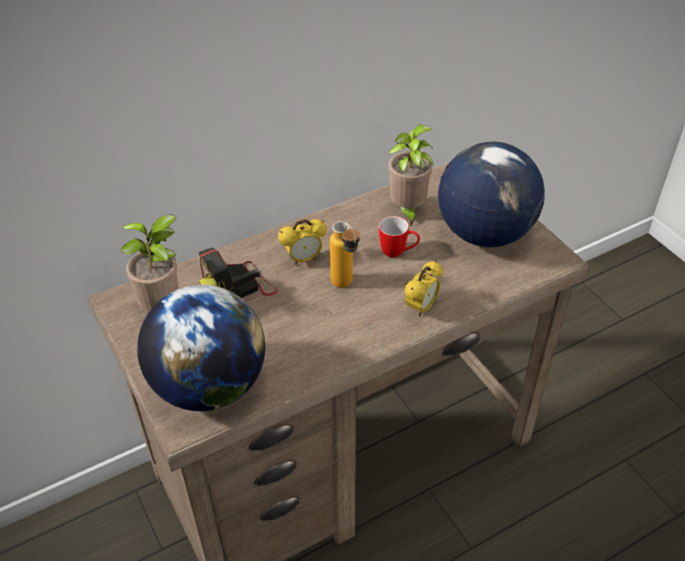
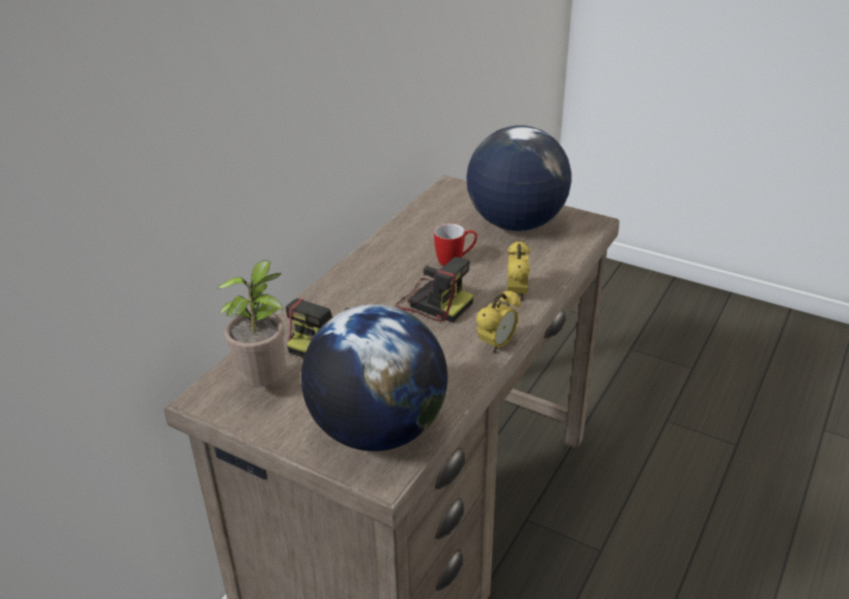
camera: 30 degrees left, 10 degrees down
alarm clock [278,219,327,265] -> alarm clock moved to [476,290,521,353]
bottle [330,221,360,288] -> camera [395,257,474,323]
potted plant [388,125,434,226] -> none

